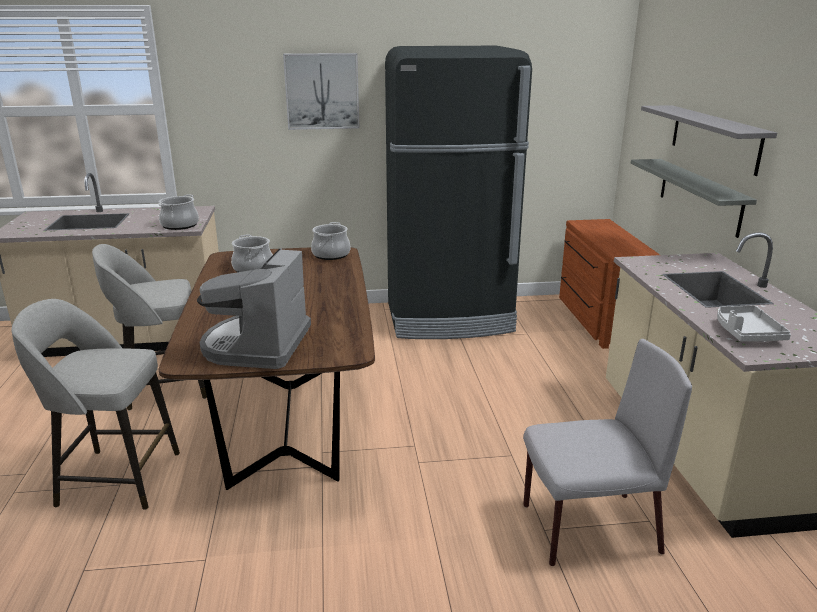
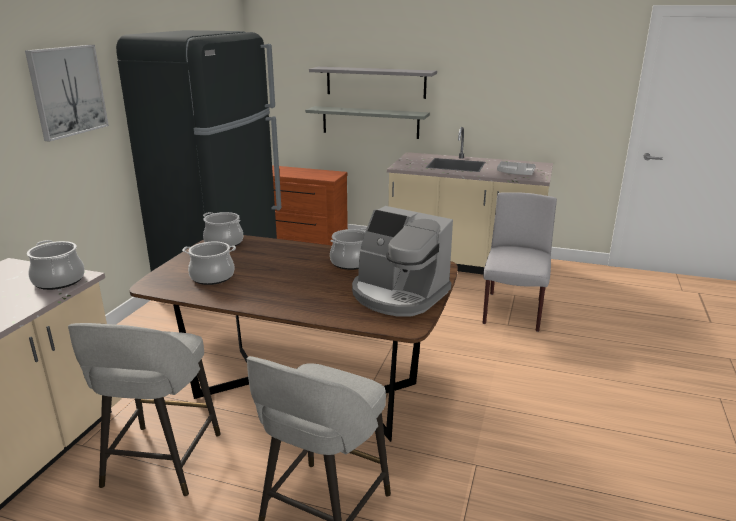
camera: 65 degrees left, 0 degrees up
none -> cooking pot [330,228,366,270]

